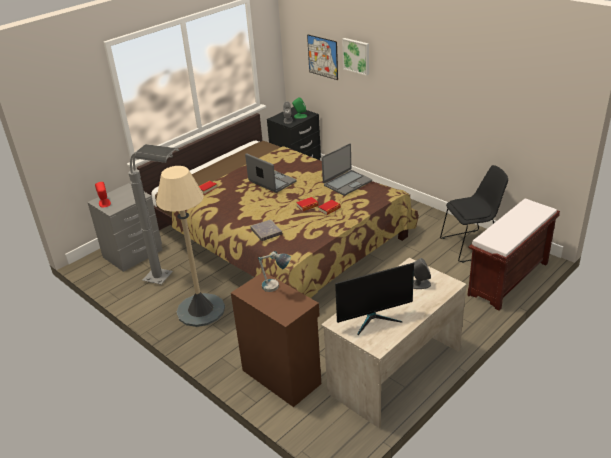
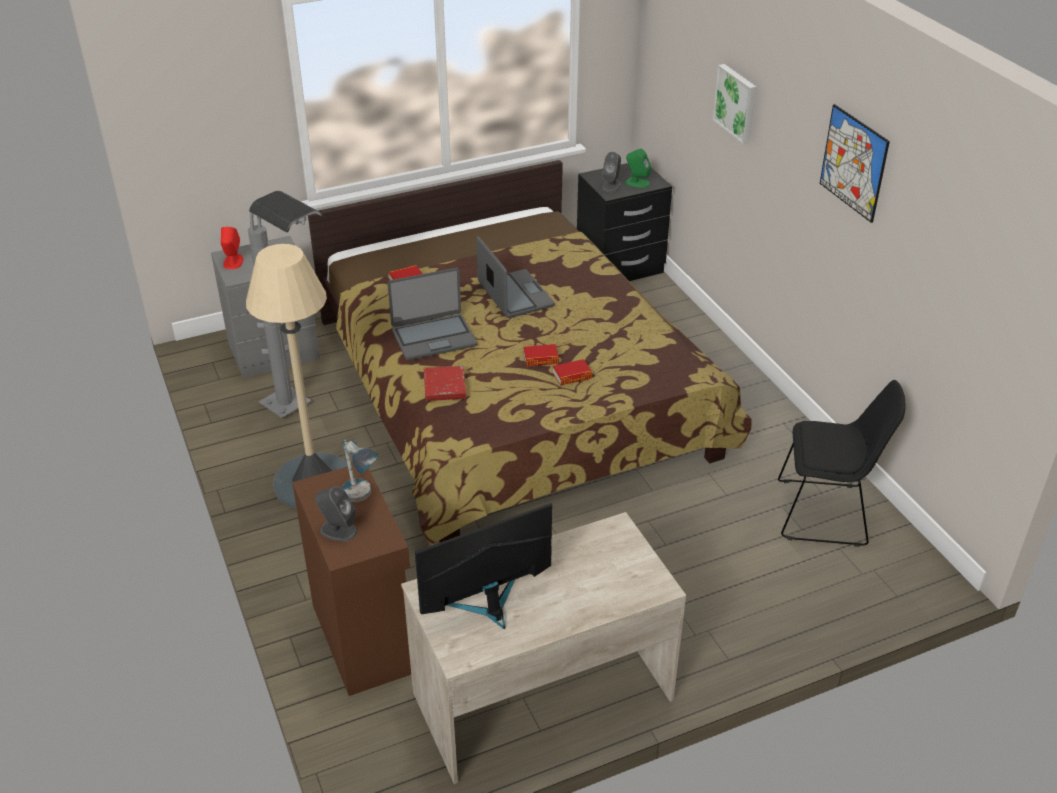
camera: 20 degrees right, 5 degrees up
grey book [250,219,282,241] -> red book [424,366,466,401]
picture [307,35,338,80] -> picture moved to [820,104,890,223]
laptop [322,144,372,196] -> laptop moved to [388,268,477,361]
monitor [335,263,414,335] -> monitor turned 150 degrees clockwise [415,503,552,629]
grey speaker [413,258,431,289] -> grey speaker moved to [315,486,357,542]
brown bench [467,199,560,310] -> none

